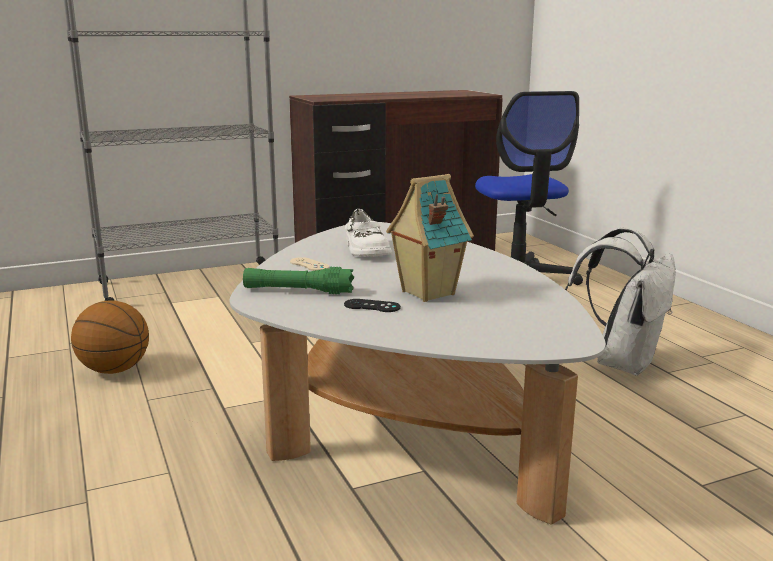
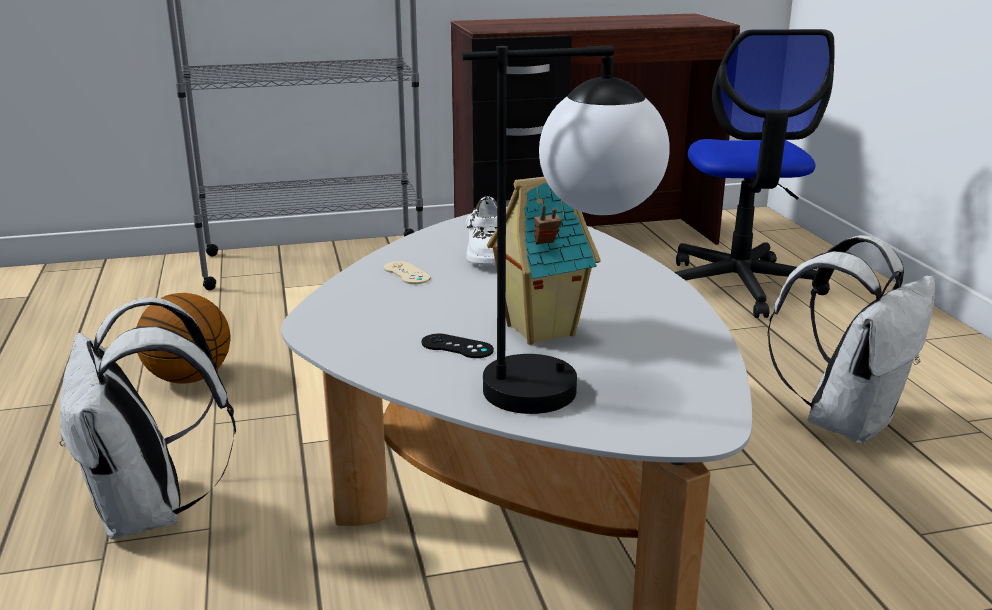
camera: 10 degrees right, 5 degrees up
green flashlight [243,267,354,294] -> none
none -> white backpack [59,297,236,539]
none -> table lamp [462,46,670,414]

